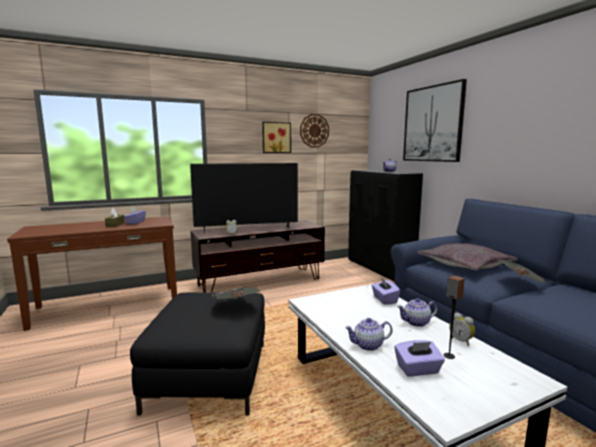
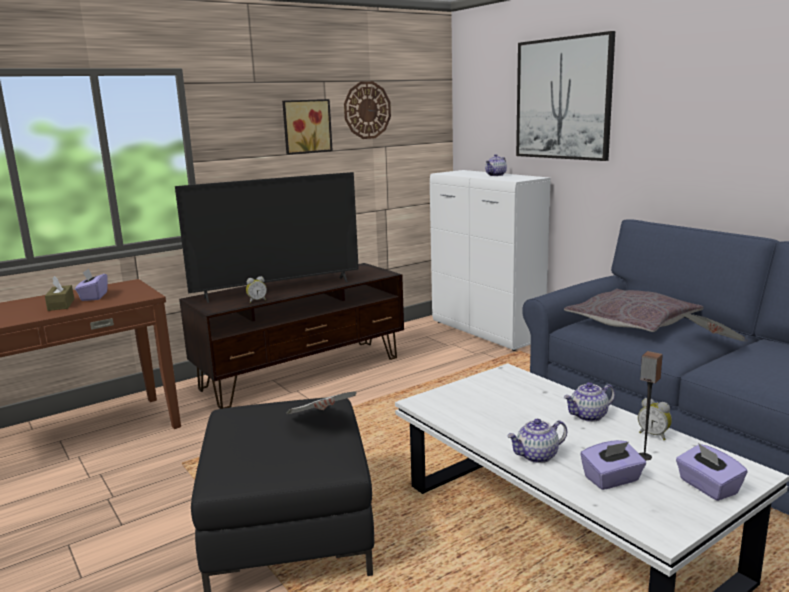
camera: 10 degrees left, 5 degrees up
black cabinet [348,170,423,282] -> white cabinet [430,170,551,351]
purple tissue box [372,278,400,305] -> purple tissue box moved to [676,443,747,501]

